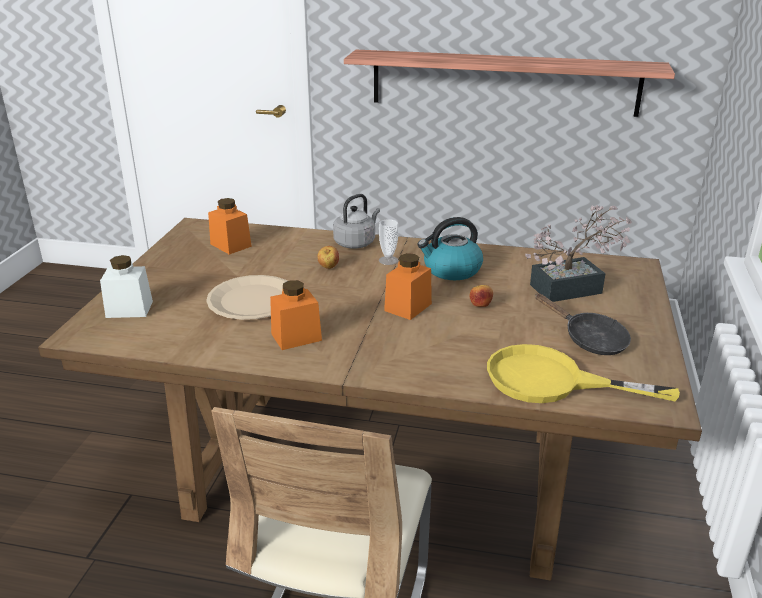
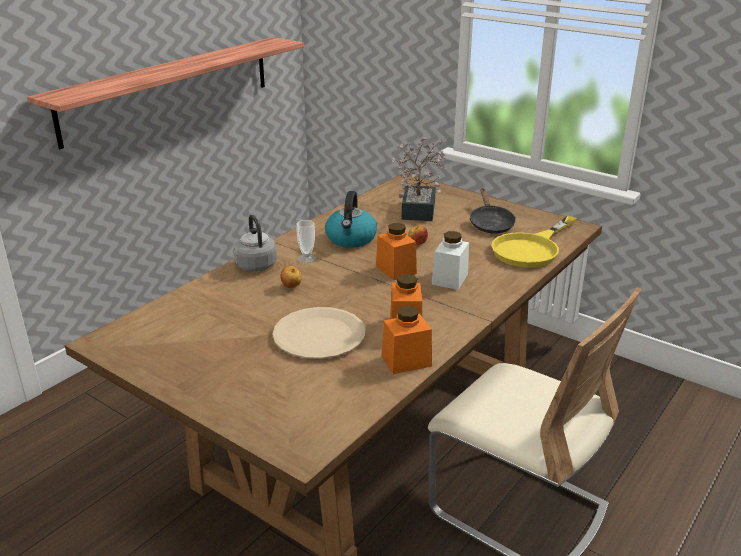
camera: 65 degrees left, 0 degrees up
white jar [100,255,153,318] -> white jar moved to [432,231,469,290]
orange jar [208,198,252,255] -> orange jar moved to [381,306,432,374]
black frying pan [535,294,631,355] -> black frying pan turned 105 degrees clockwise [469,188,516,234]

